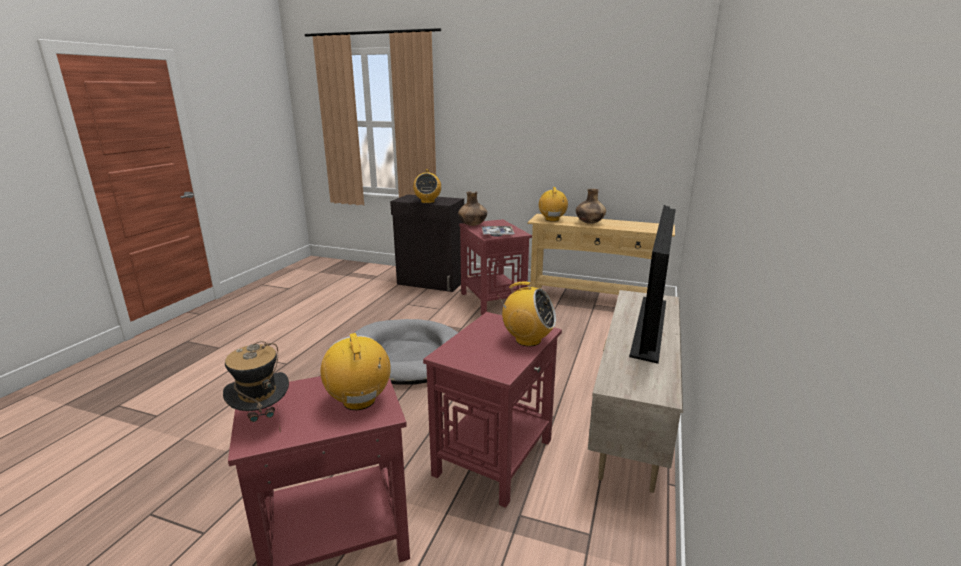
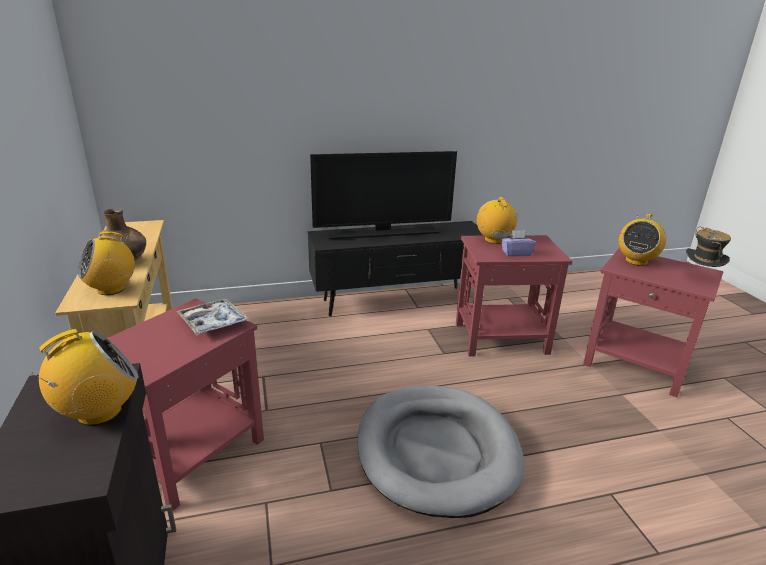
camera: 125 degrees left, 5 degrees up
brown vase [458,191,487,226] -> none
beige tv stand [588,290,683,493] -> black tv stand [307,221,484,317]
none -> purple tissue box [501,230,536,257]

